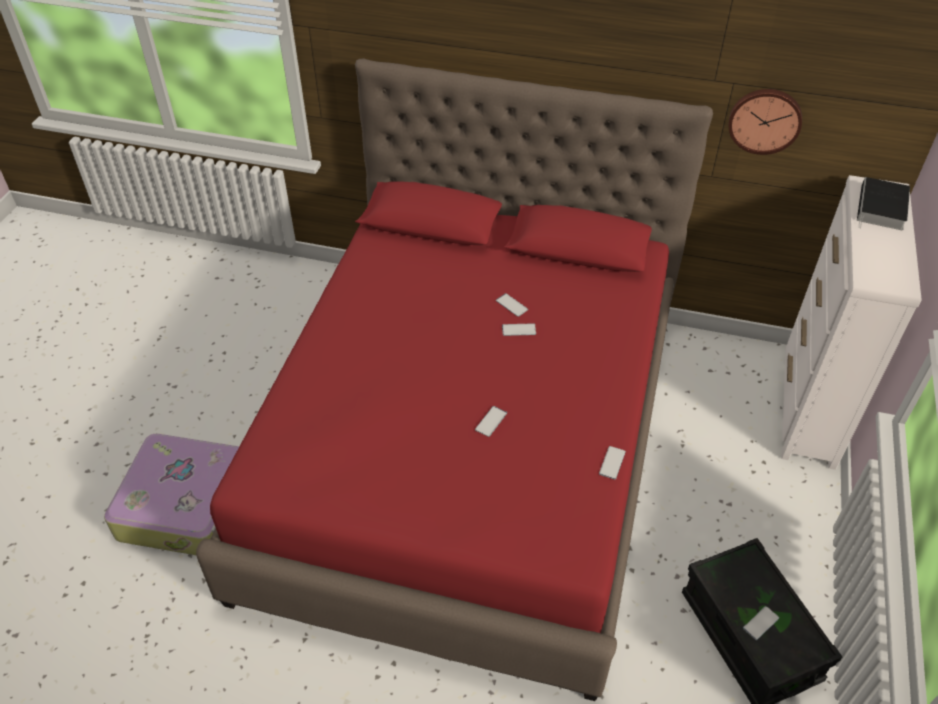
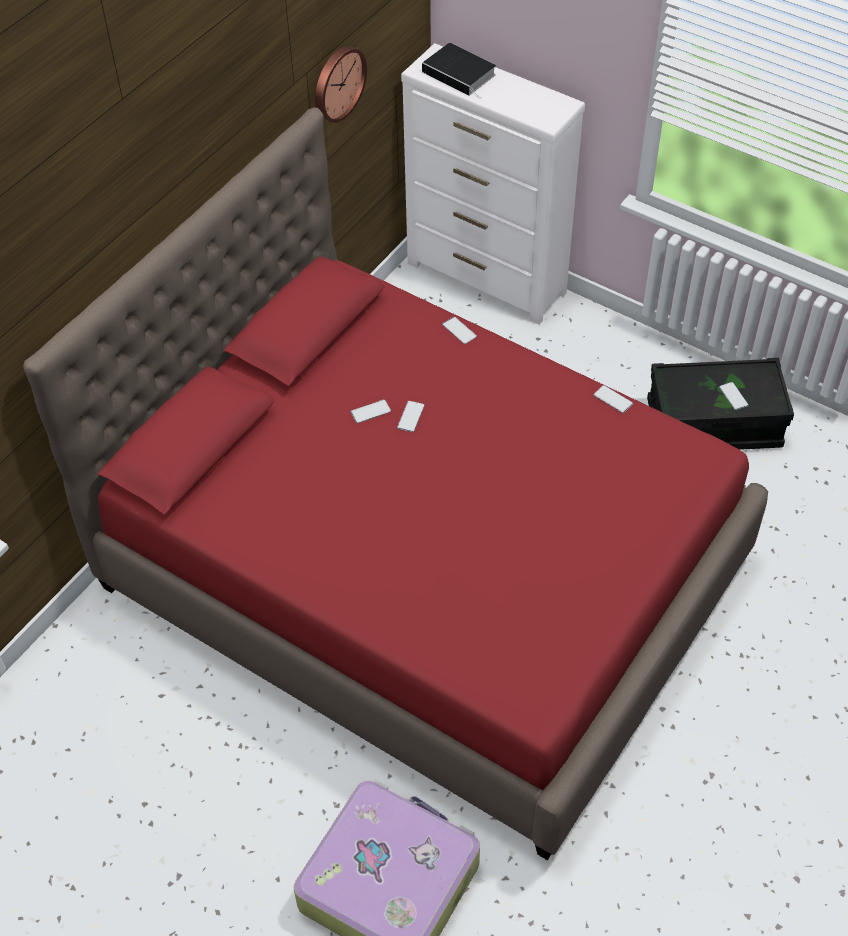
camera: 70 degrees left, 5 degrees up
phone [475,406,507,437] -> phone moved to [442,317,477,344]

